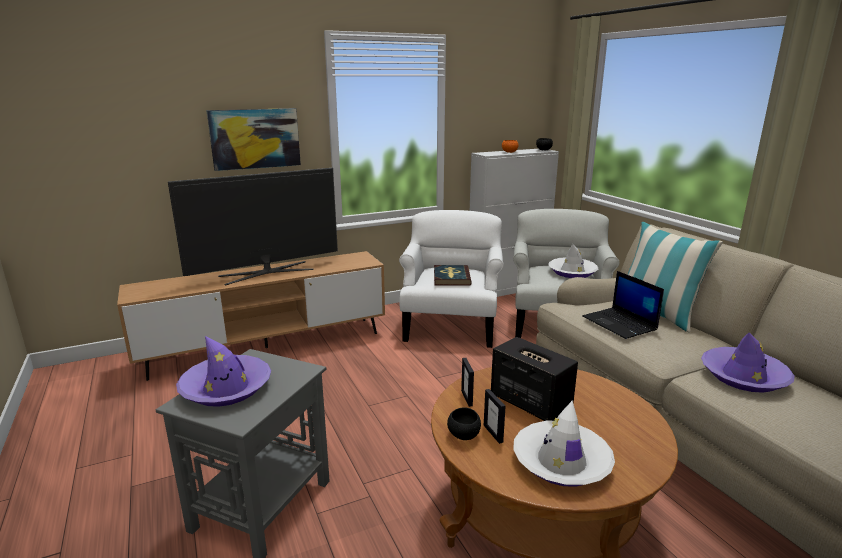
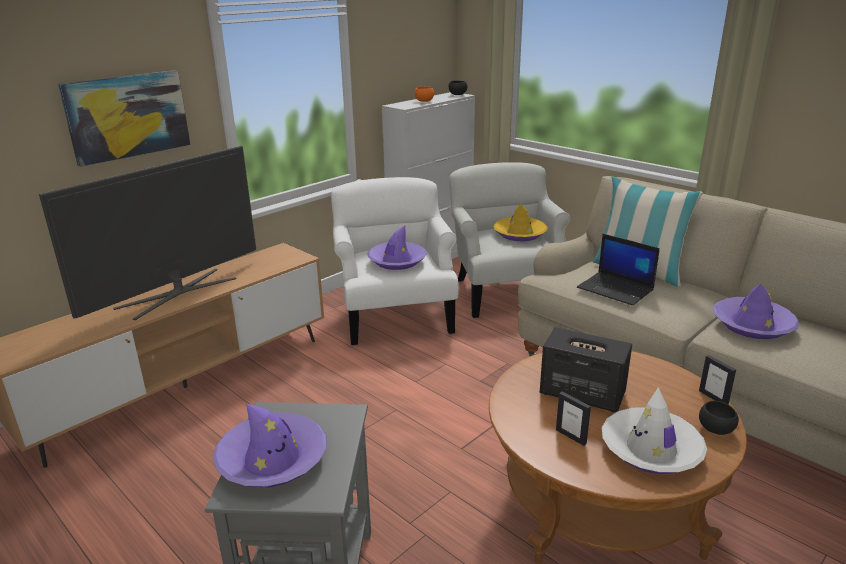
camera: 20 degrees left, 5 degrees up
book [434,265,472,286] -> purple hat [368,226,427,270]
black bowl [447,407,481,440] -> black bowl moved to [699,401,739,435]
picture frame [461,358,474,407] -> picture frame moved to [699,355,736,405]
white hat [548,244,598,278] -> yellow hat [493,203,548,241]

